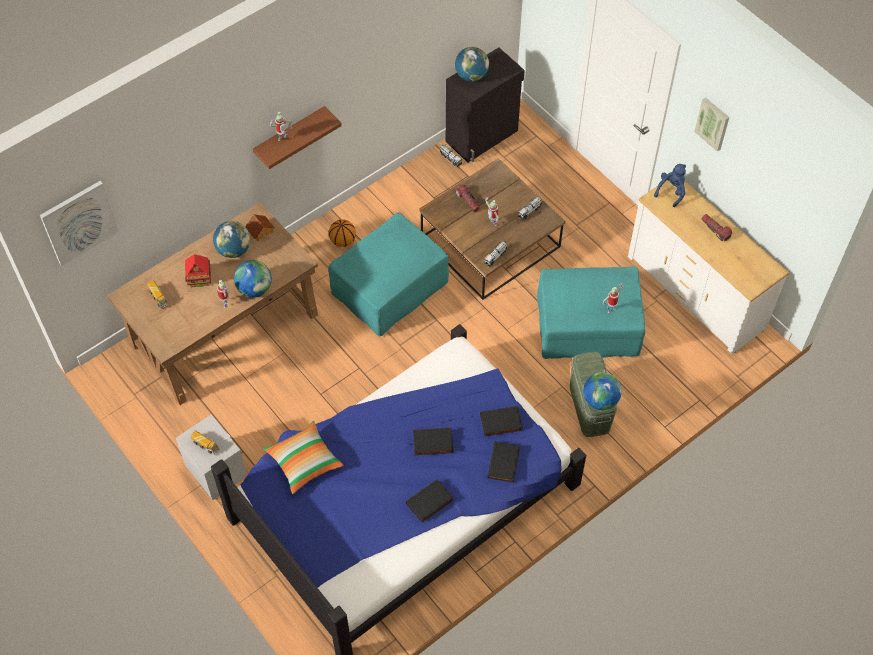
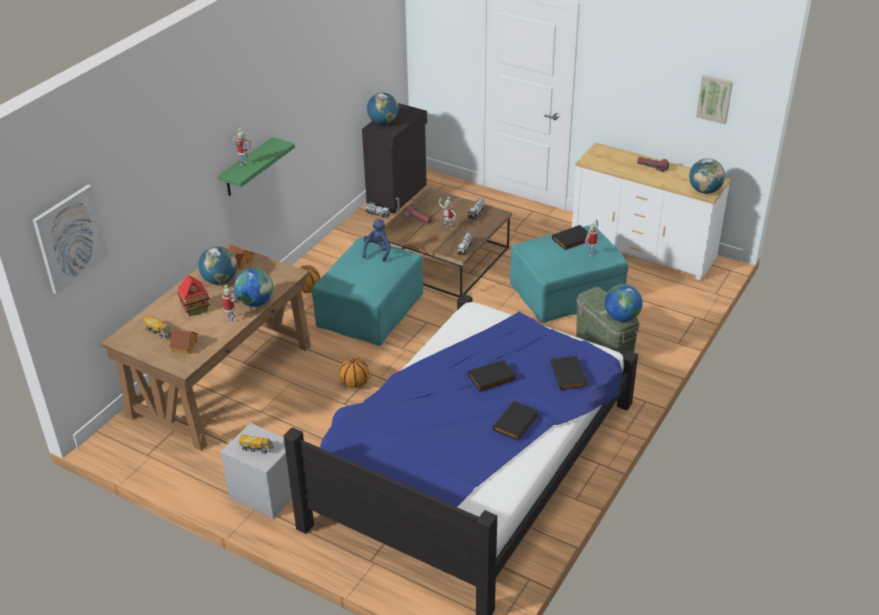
camera: 20 degrees left, 20 degrees down
brown shelf [253,106,342,169] -> green shelf [218,137,295,196]
pillow [263,421,343,494] -> none
black book [480,406,523,436] -> black book moved to [552,225,588,250]
blue plush toy [654,164,686,207] -> blue plush toy moved to [362,219,391,262]
picture [694,98,729,151] -> picture moved to [696,75,733,124]
none -> toy house [169,329,198,354]
none -> basketball [339,358,369,388]
none -> globe [689,158,725,194]

